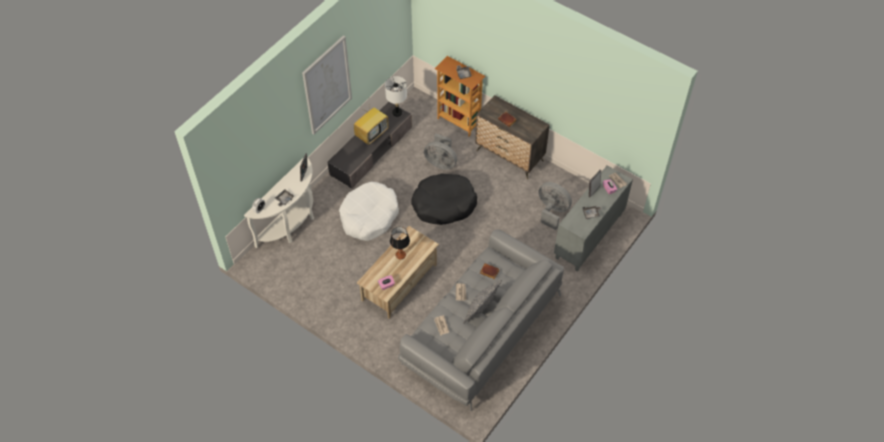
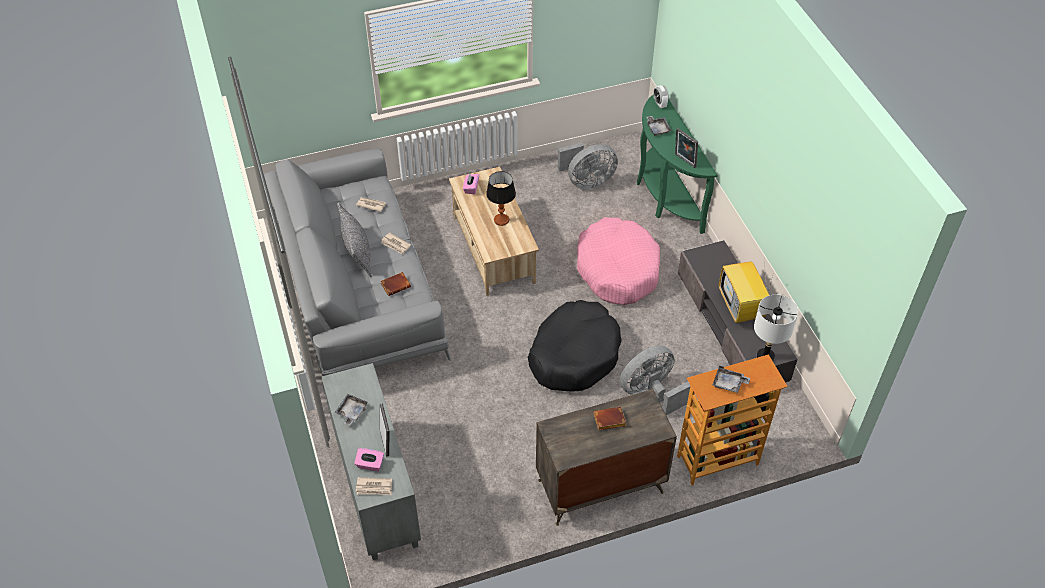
camera: 125 degrees right, 5 degrees down
white console table [244,157,314,248] -> green console table [637,94,718,234]
picture [302,35,352,135] -> none
white dog bed [339,182,399,241] -> pink dog bed [577,217,660,305]
grey fan [538,182,572,230] -> grey fan moved to [558,143,618,189]

